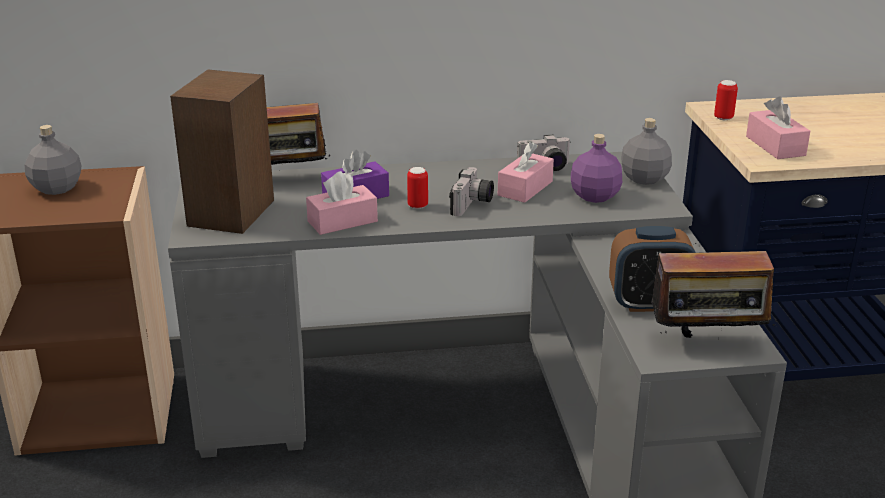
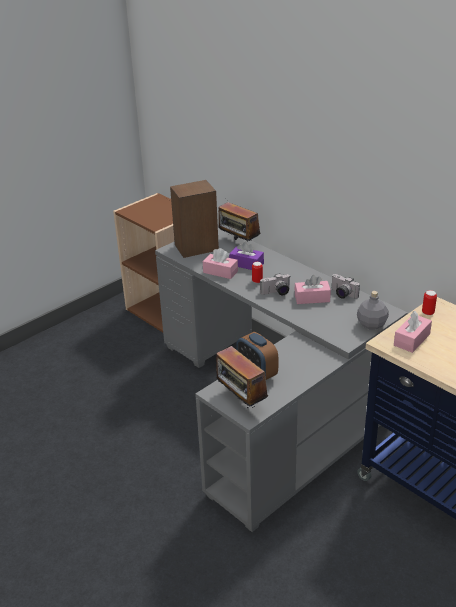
camera: 55 degrees right, 5 degrees up
grey bottle [25,125,81,195] -> none
purple bottle [571,134,622,203] -> none

